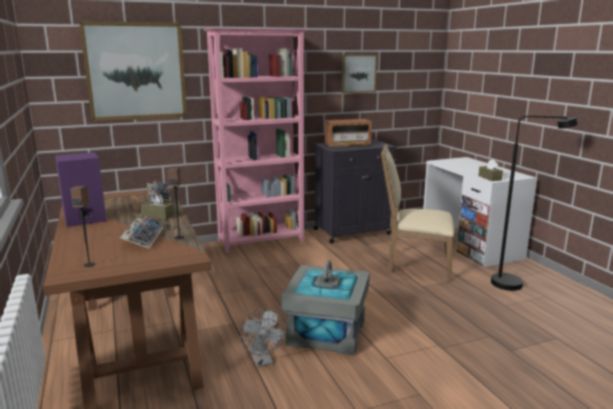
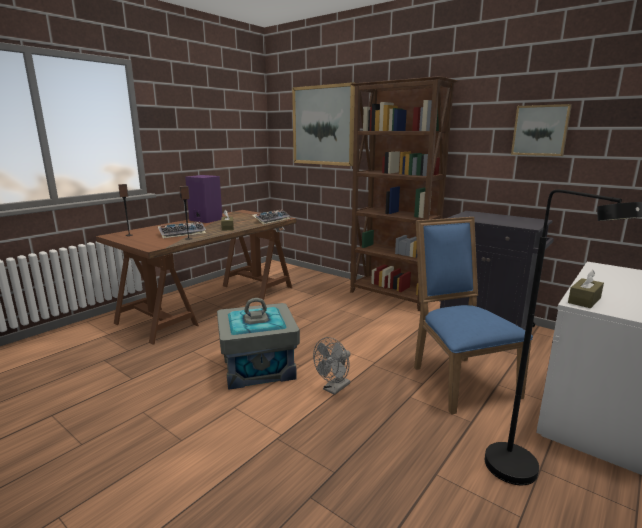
camera: 60 degrees right, 0 degrees up
pink bookcase [203,28,308,253] -> brown bookcase [350,76,457,311]
grey fan [240,309,287,367] -> grey fan moved to [313,337,350,395]
radio [325,119,372,147] -> none
beige chair [381,144,454,281] -> blue chair [414,217,533,415]

